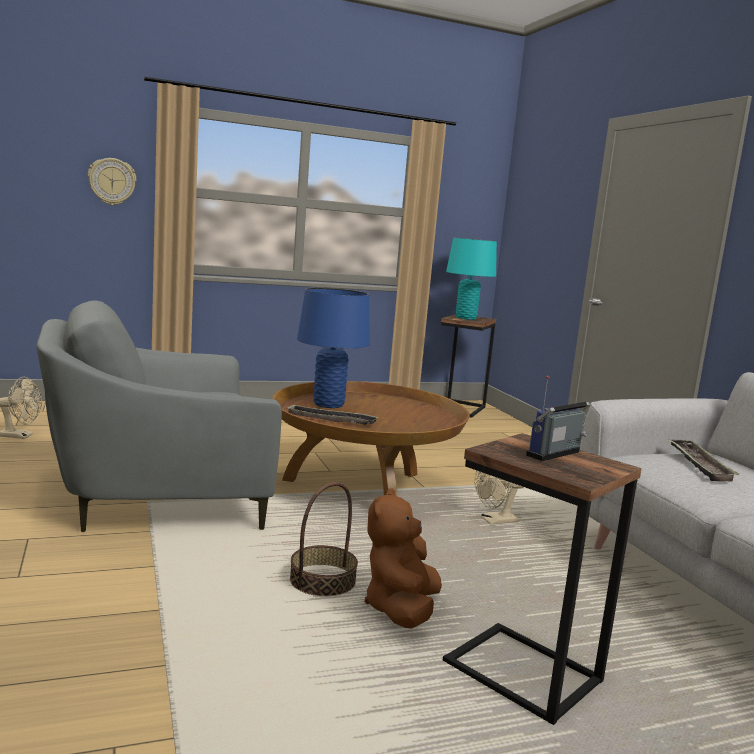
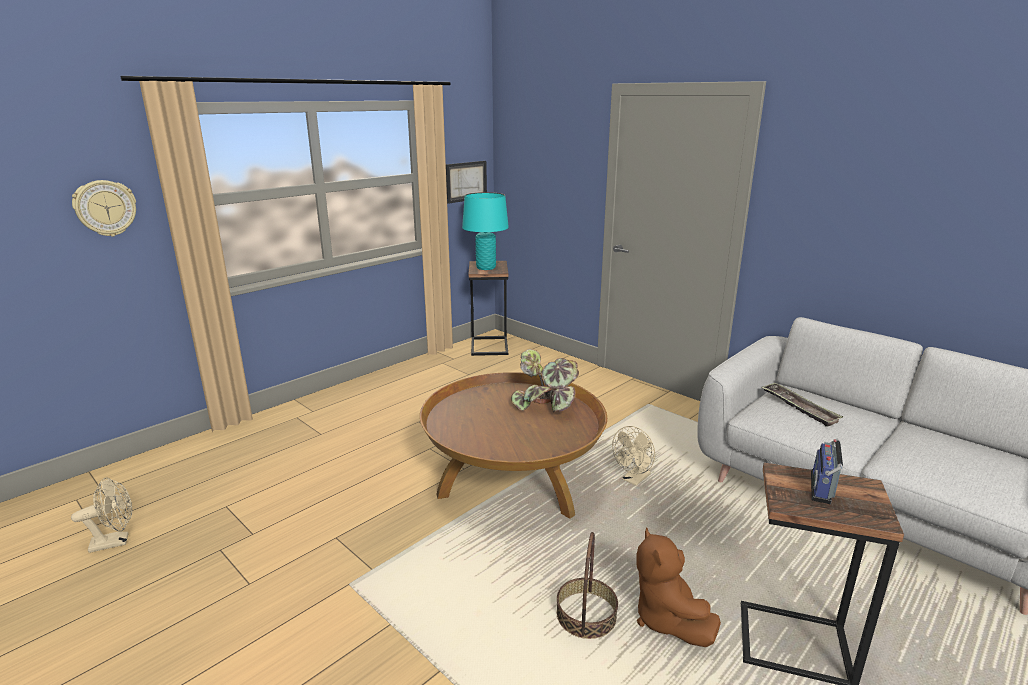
camera: 25 degrees left, 10 degrees up
grey armchair [36,300,282,532] -> none
tray [286,404,379,425] -> none
blue table lamp [297,288,370,408] -> none
none -> picture [446,161,487,204]
none -> potted plant [511,349,579,412]

